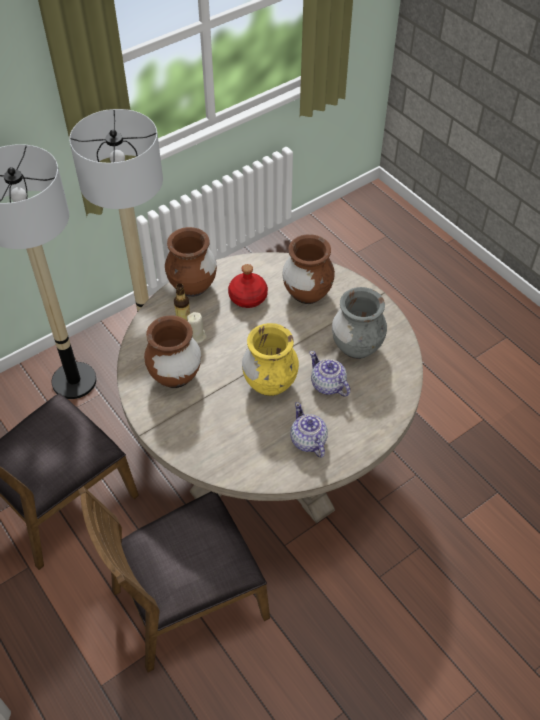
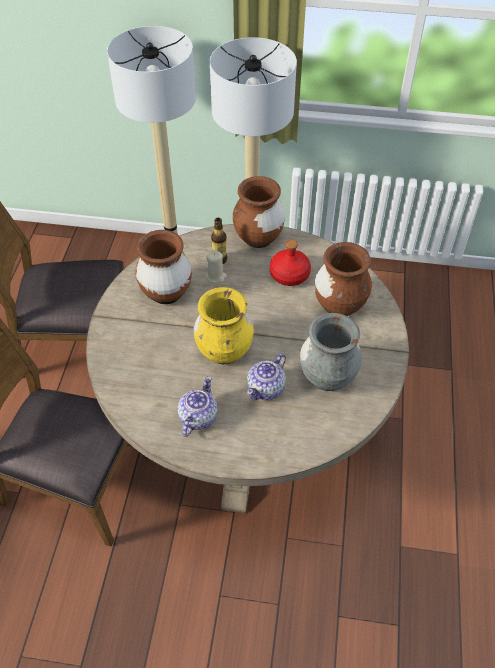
camera: 45 degrees right, 0 degrees up
teapot [309,351,350,396] -> teapot turned 150 degrees counterclockwise [247,353,286,400]

